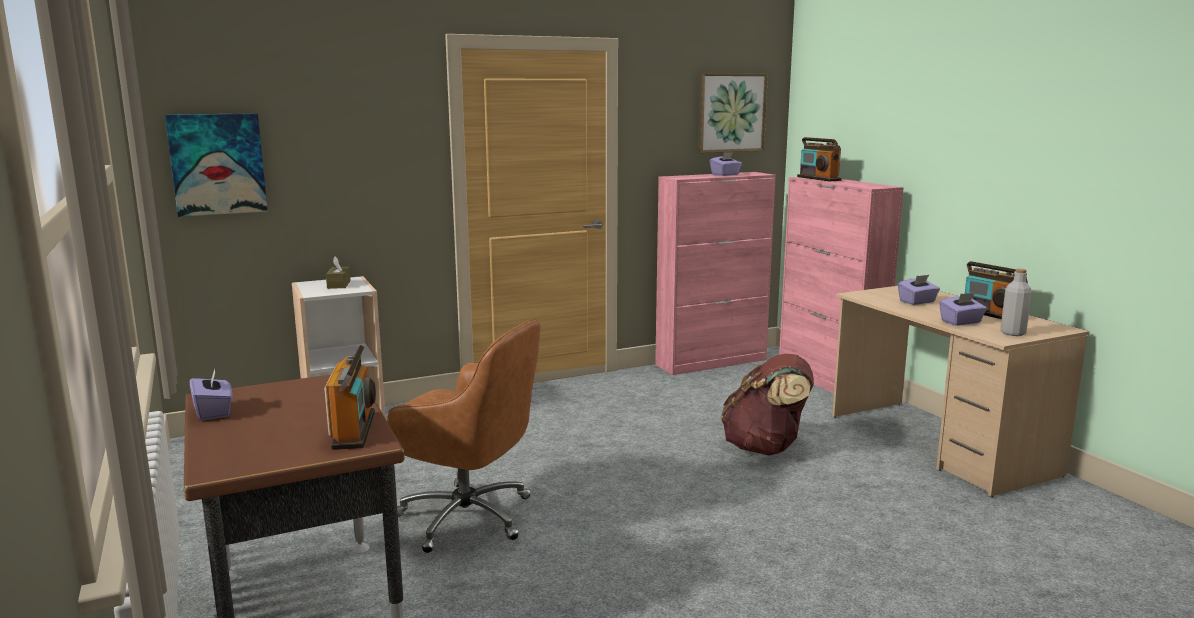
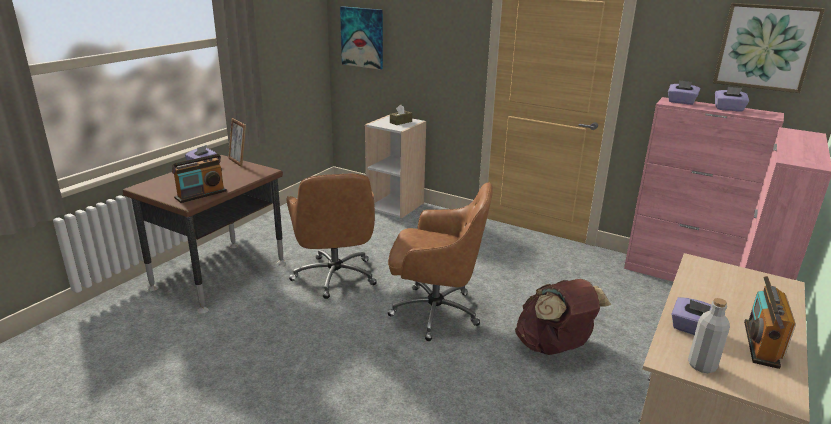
camera: 55 degrees right, 10 degrees up
radio [797,137,842,181] -> none
purple tissue box [898,275,940,305] -> purple tissue box moved to [668,80,700,105]
none -> picture frame [228,118,246,167]
none -> brown office chair [388,182,493,341]

